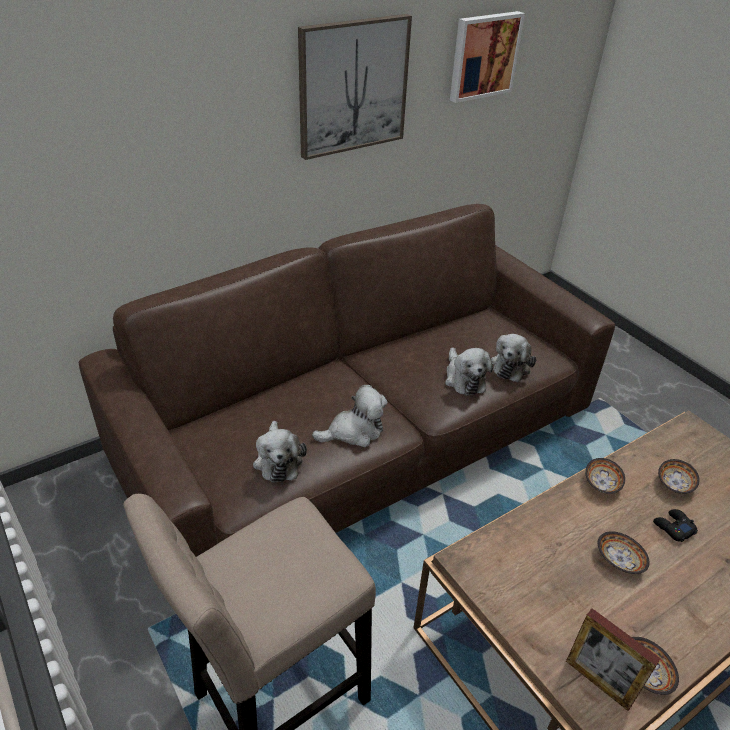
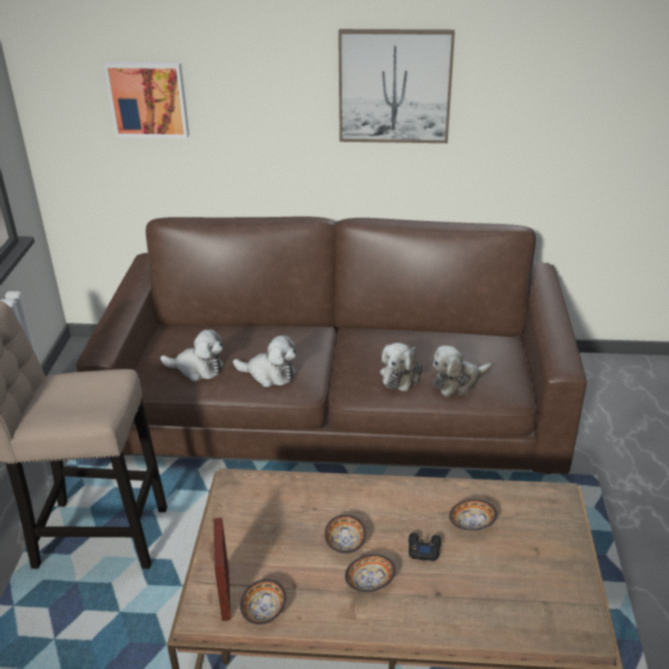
camera: 40 degrees right, 5 degrees down
plush toy [253,421,307,483] -> plush toy turned 105 degrees counterclockwise [160,329,224,381]
picture [450,11,525,103] -> picture moved to [104,62,189,138]
bowl [585,458,625,494] -> bowl moved to [345,554,395,592]

